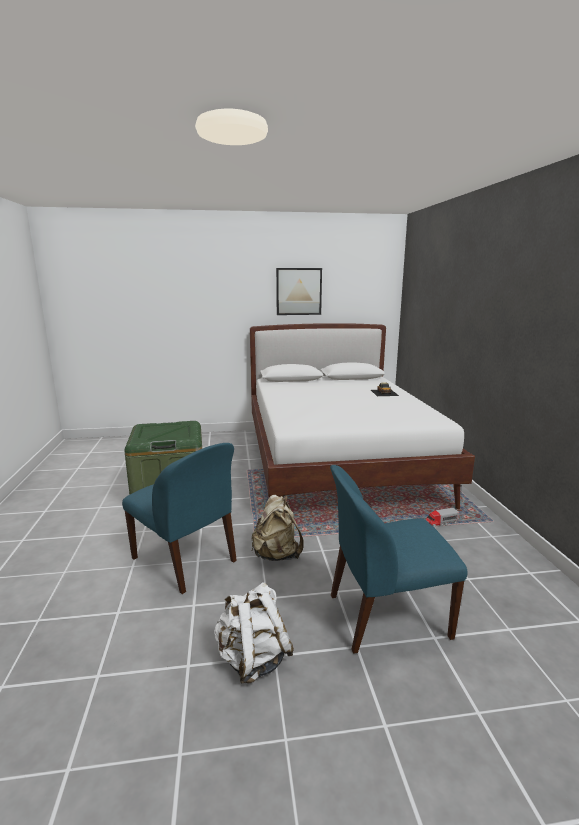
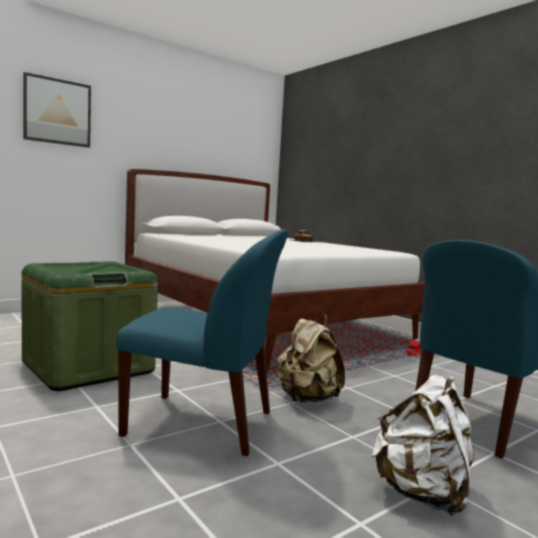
camera: 30 degrees left, 10 degrees down
picture [276,268,322,315] -> picture moved to [23,72,91,148]

